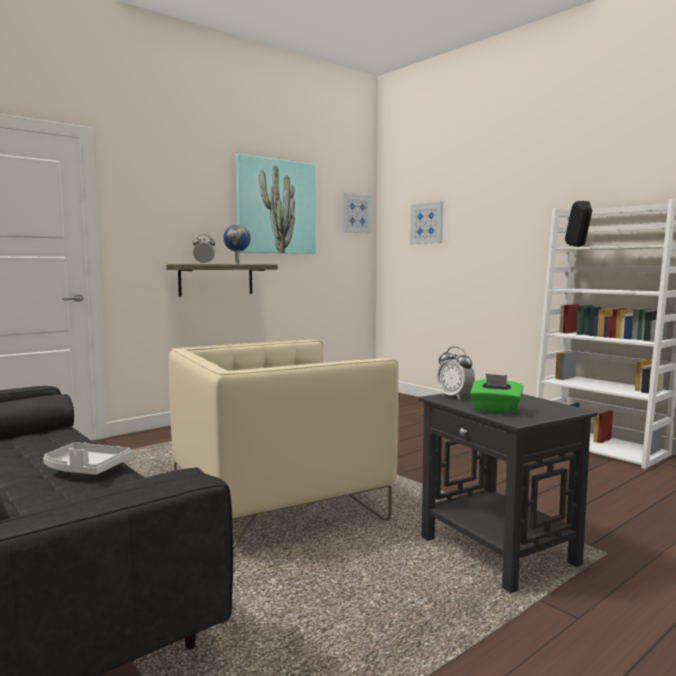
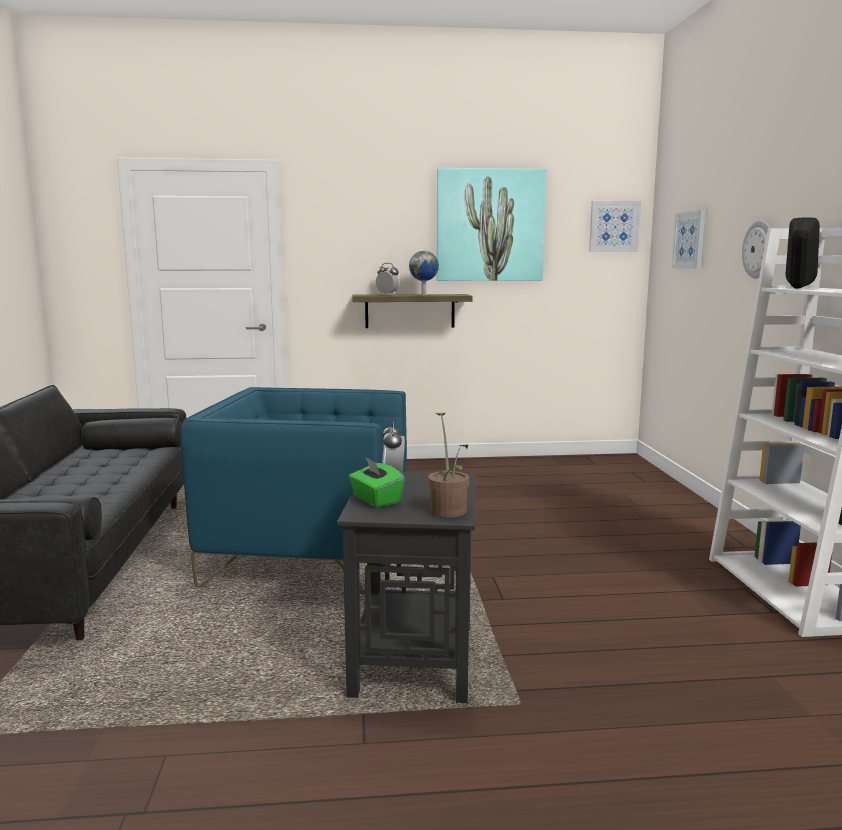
camera: 35 degrees right, 5 degrees up
grey tray [43,442,132,475] -> none
beige armchair [169,340,398,550] -> blue armchair [181,387,407,588]
none -> potted plant [428,413,469,517]
none -> wall clock [742,221,770,278]

